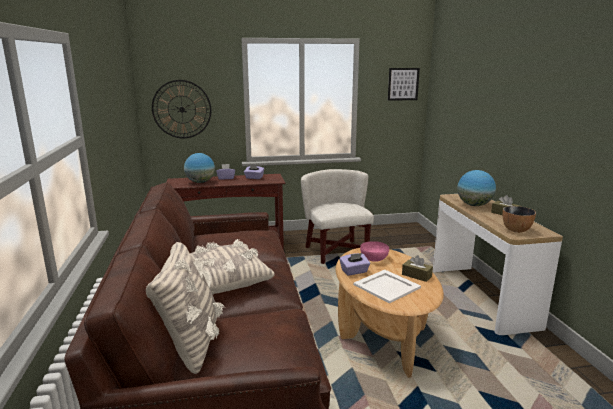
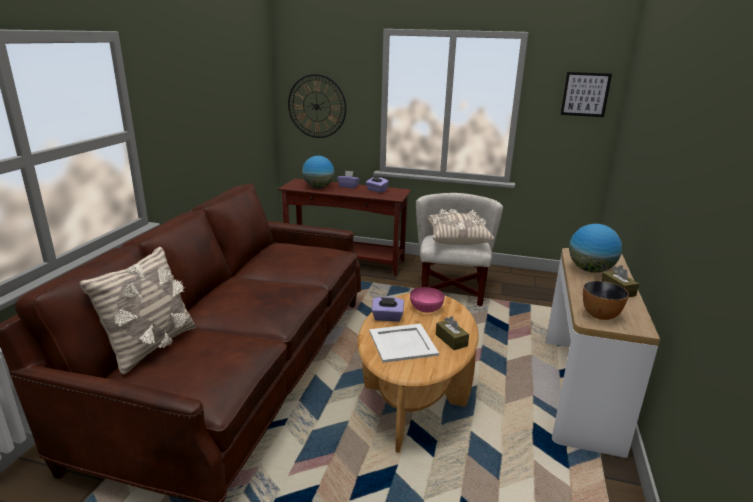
camera: 25 degrees right, 5 degrees up
beige pillow [190,238,275,295] -> beige pillow moved to [428,209,494,245]

